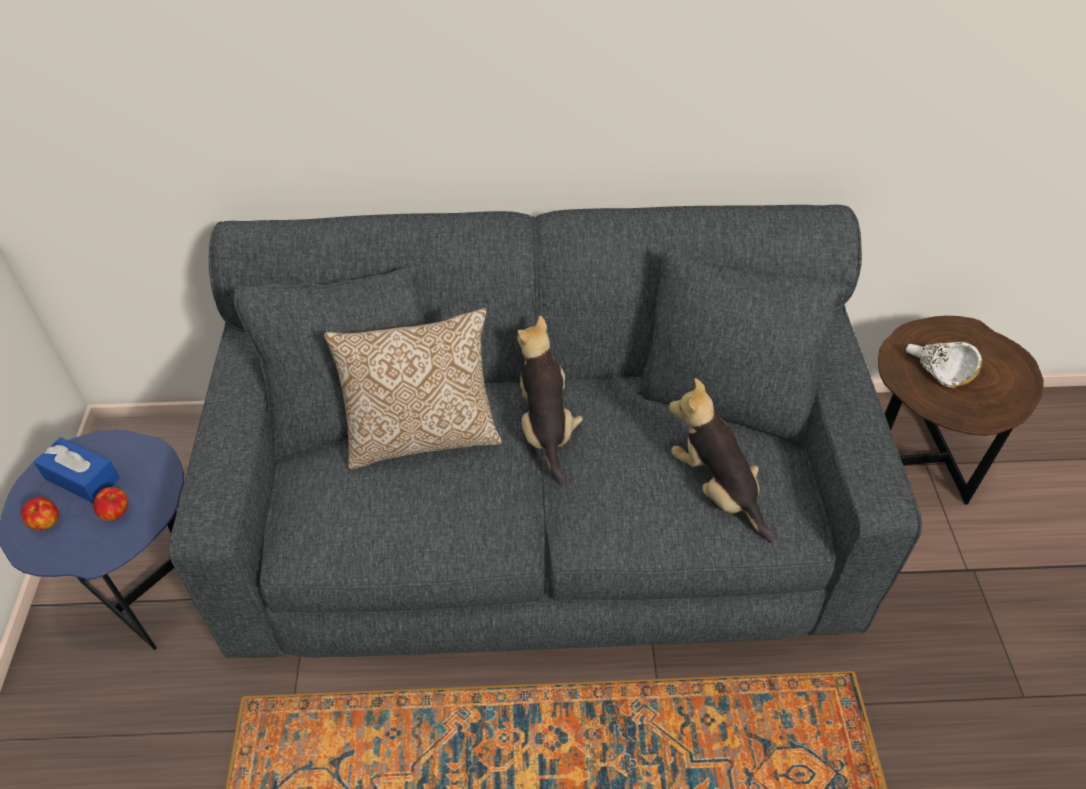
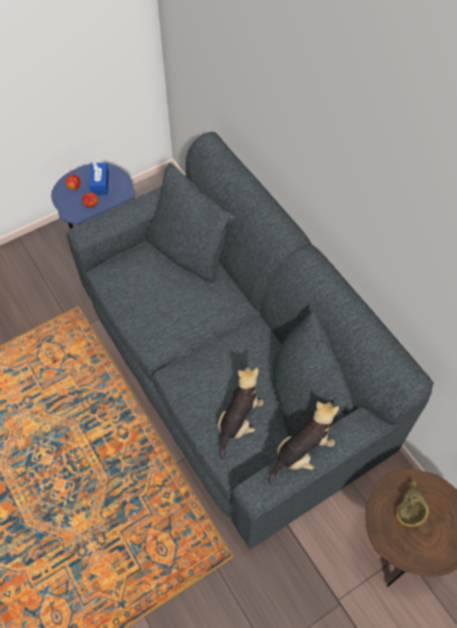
camera: 60 degrees right, 10 degrees up
pillow [324,308,502,470] -> none
plush toy [517,315,583,487] -> plush toy moved to [268,401,339,485]
white bowl [906,342,982,388] -> brown bowl [396,481,429,527]

